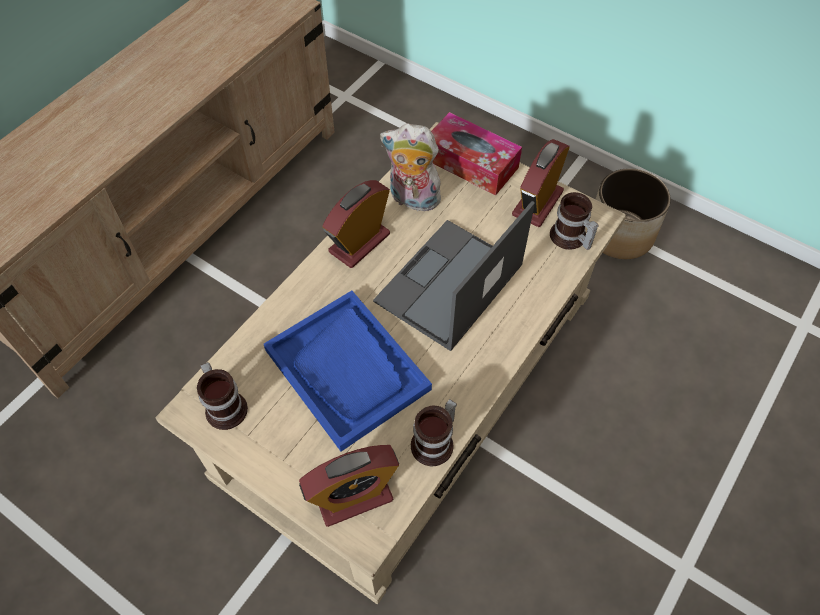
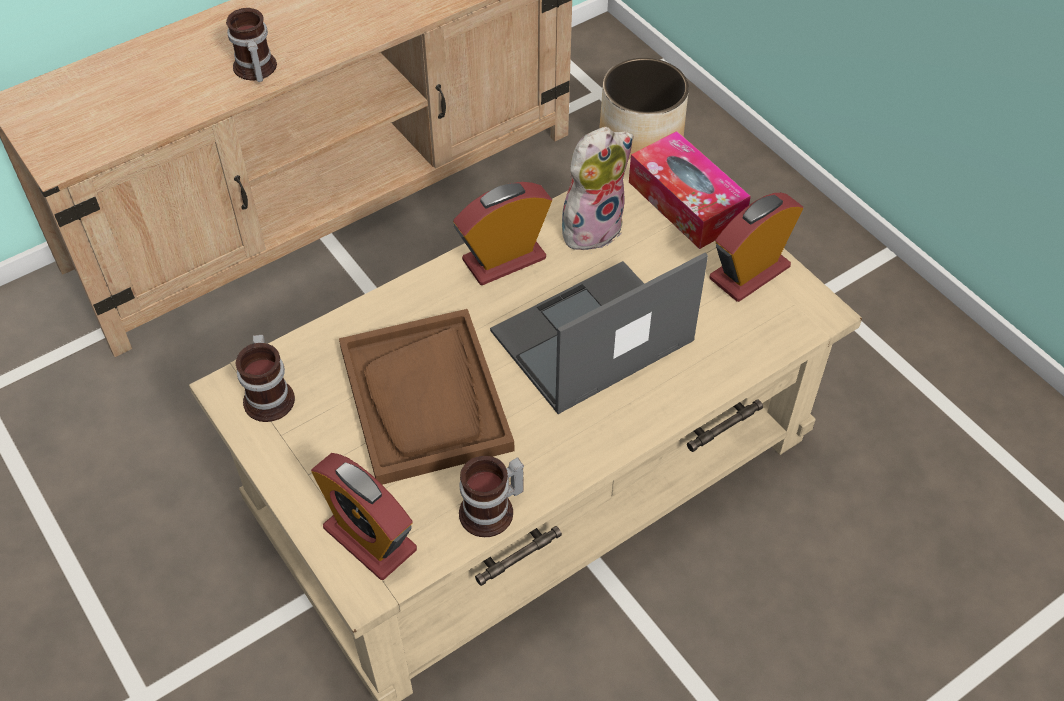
camera: 20 degrees right, 5 degrees down
blue tray [264,291,432,452] -> brown tray [339,309,514,485]
alarm clock [299,445,399,527] -> alarm clock turned 45 degrees clockwise [311,453,417,580]
plush toy [380,124,441,211] -> plush toy turned 105 degrees clockwise [562,127,634,254]
mug [550,192,599,250] -> mug moved to [226,8,277,82]
planter [596,168,671,259] -> planter moved to [599,58,689,160]

